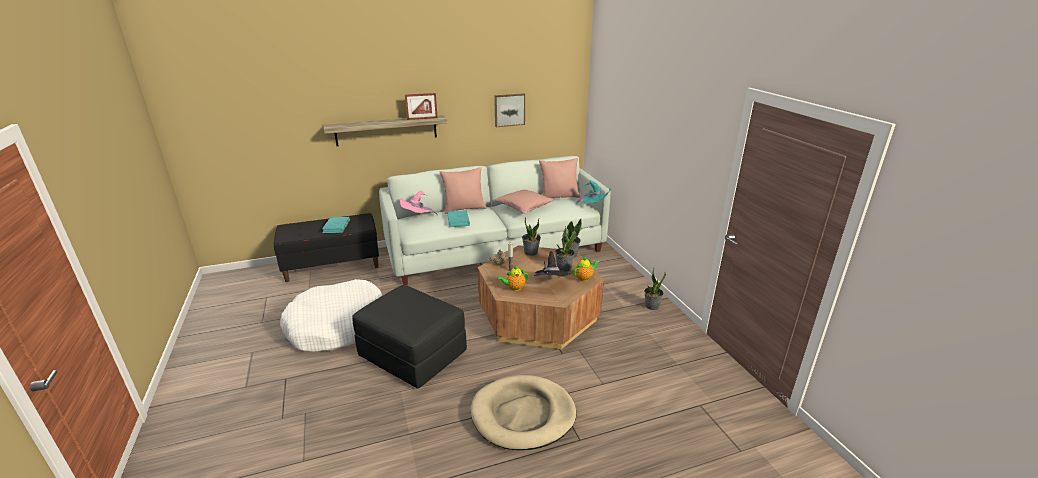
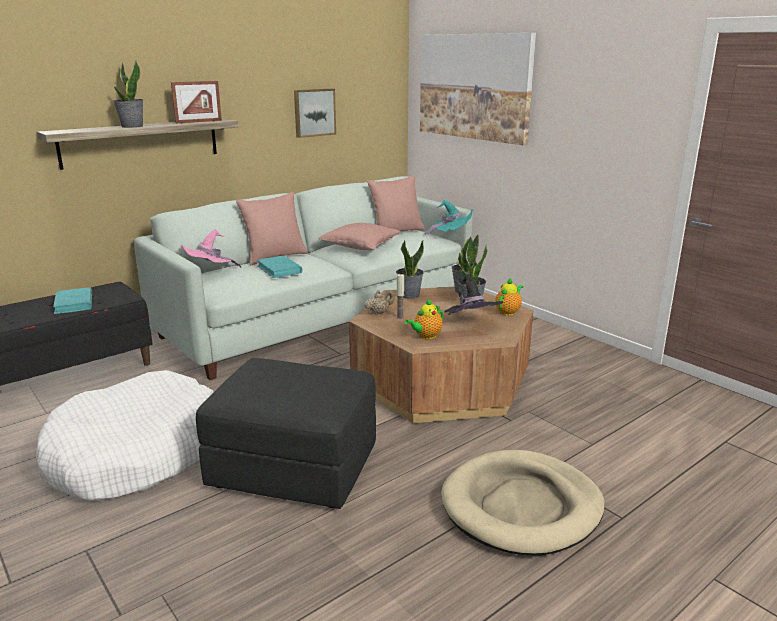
camera: 20 degrees left, 5 degrees down
potted plant [644,268,666,310] -> potted plant moved to [114,61,143,128]
none -> picture [420,33,536,145]

